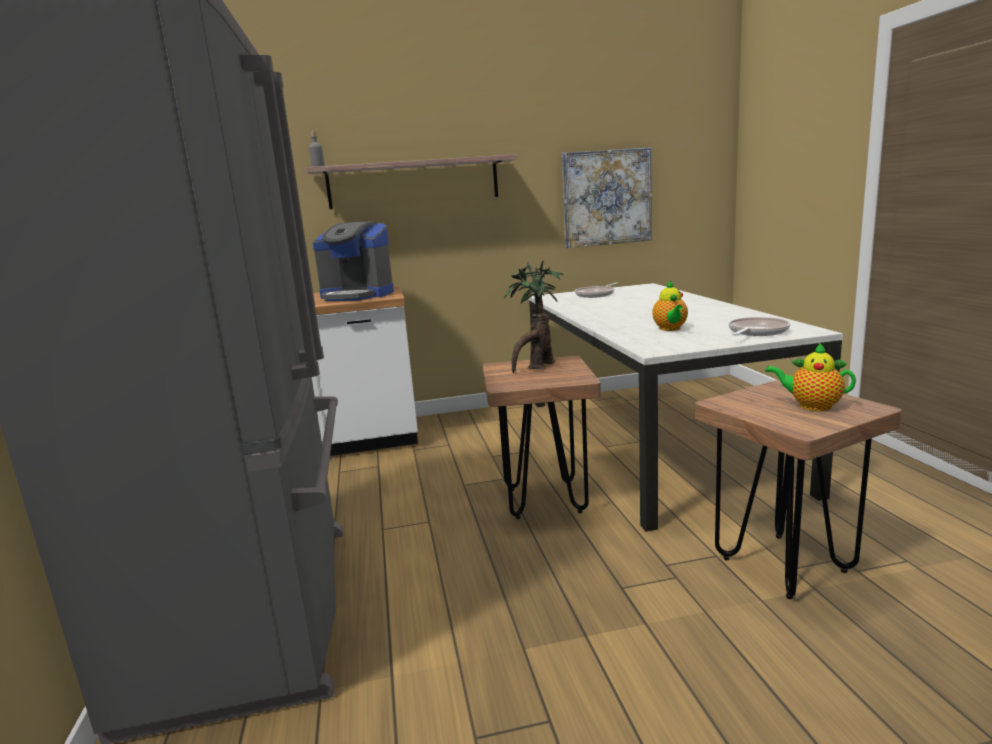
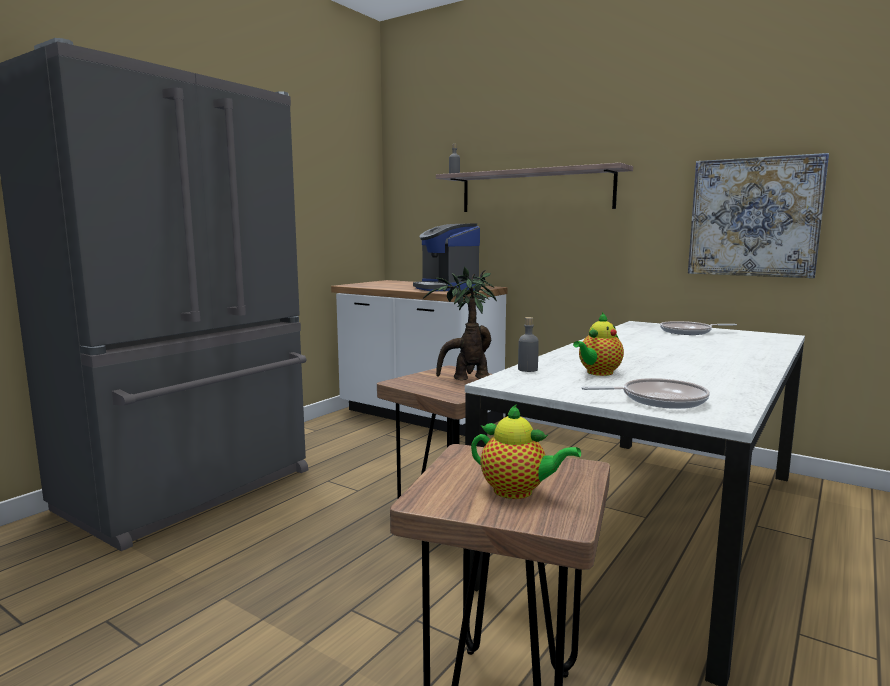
camera: 45 degrees right, 5 degrees down
teapot [765,342,856,411] -> teapot turned 135 degrees clockwise [471,404,581,499]
none -> grey bottle [518,317,539,372]

